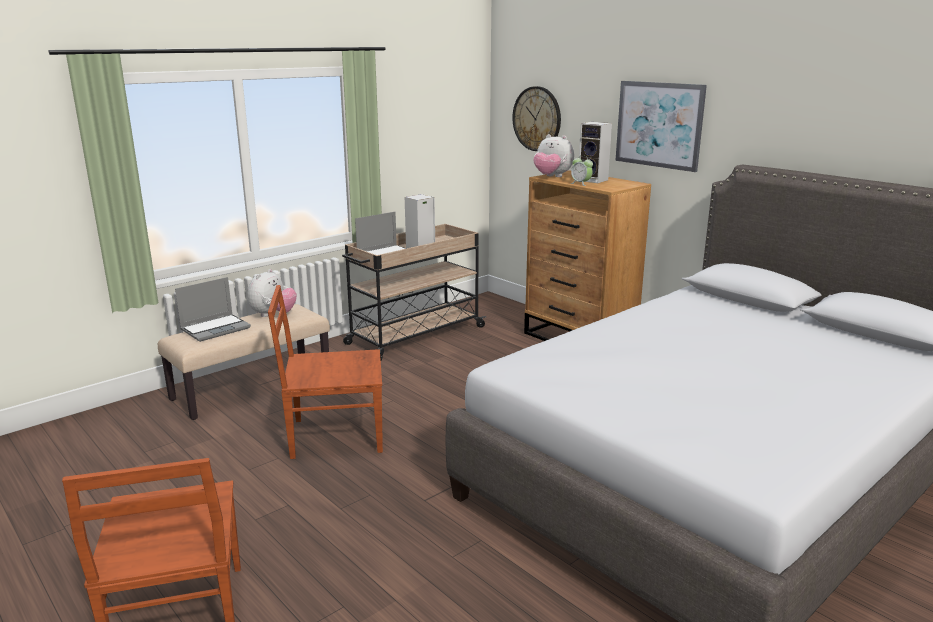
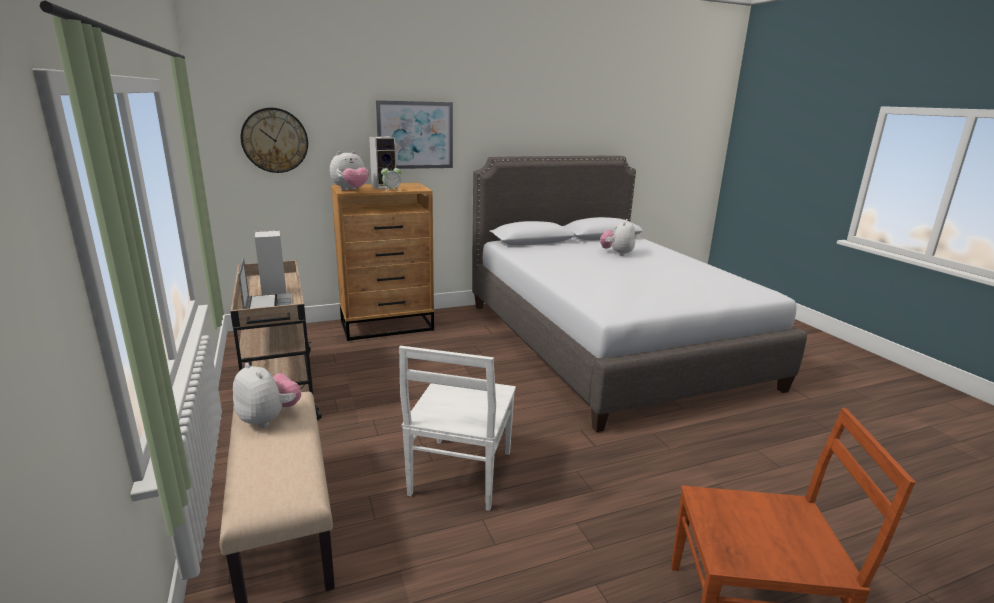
camera: 70 degrees left, 0 degrees up
laptop [175,277,251,342] -> none
brown chair [268,285,383,459] -> white chair [399,346,516,511]
none -> plush toy [600,219,635,256]

